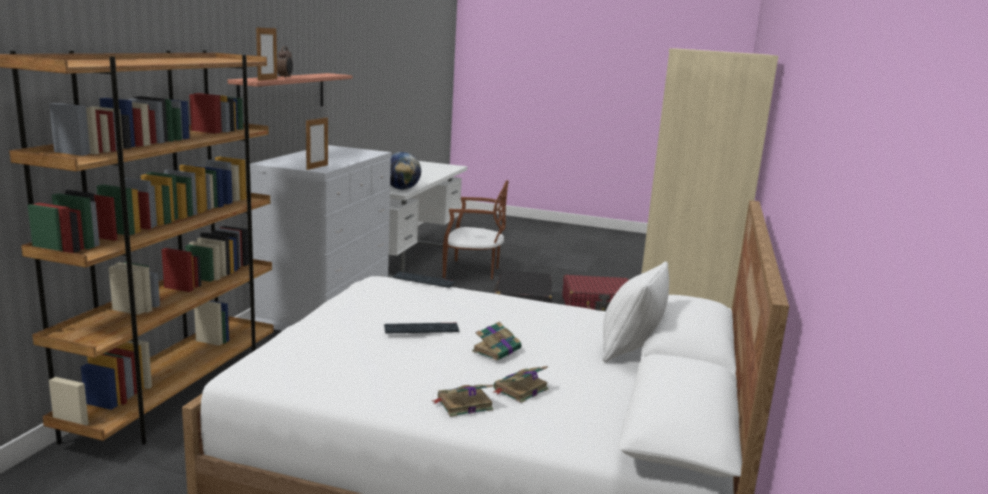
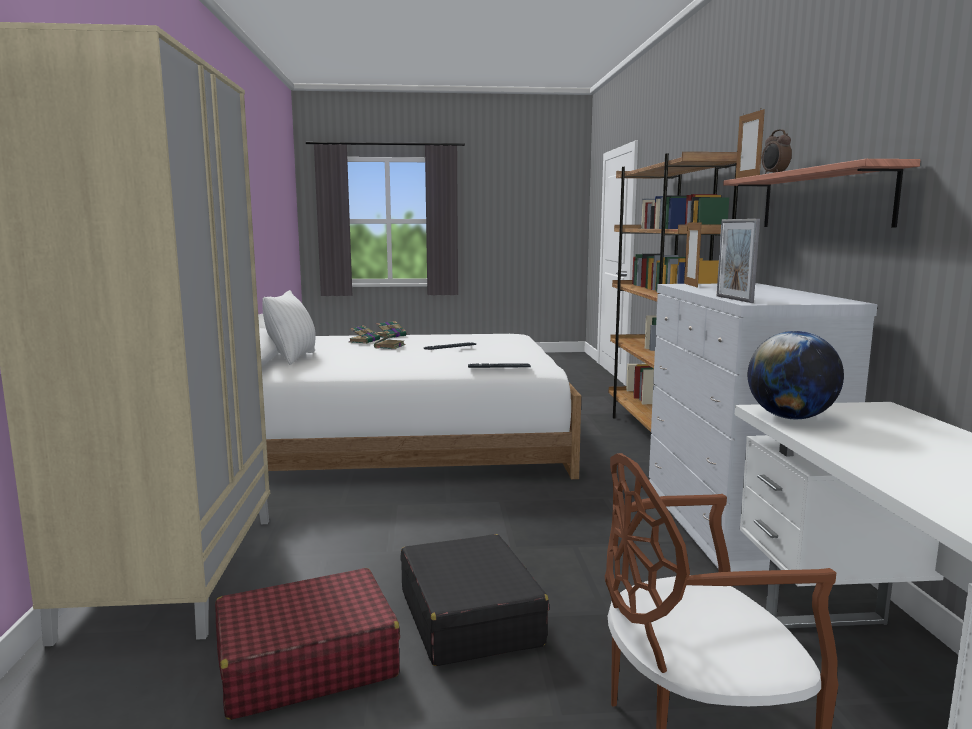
camera: 160 degrees right, 5 degrees down
none -> picture frame [717,219,760,303]

